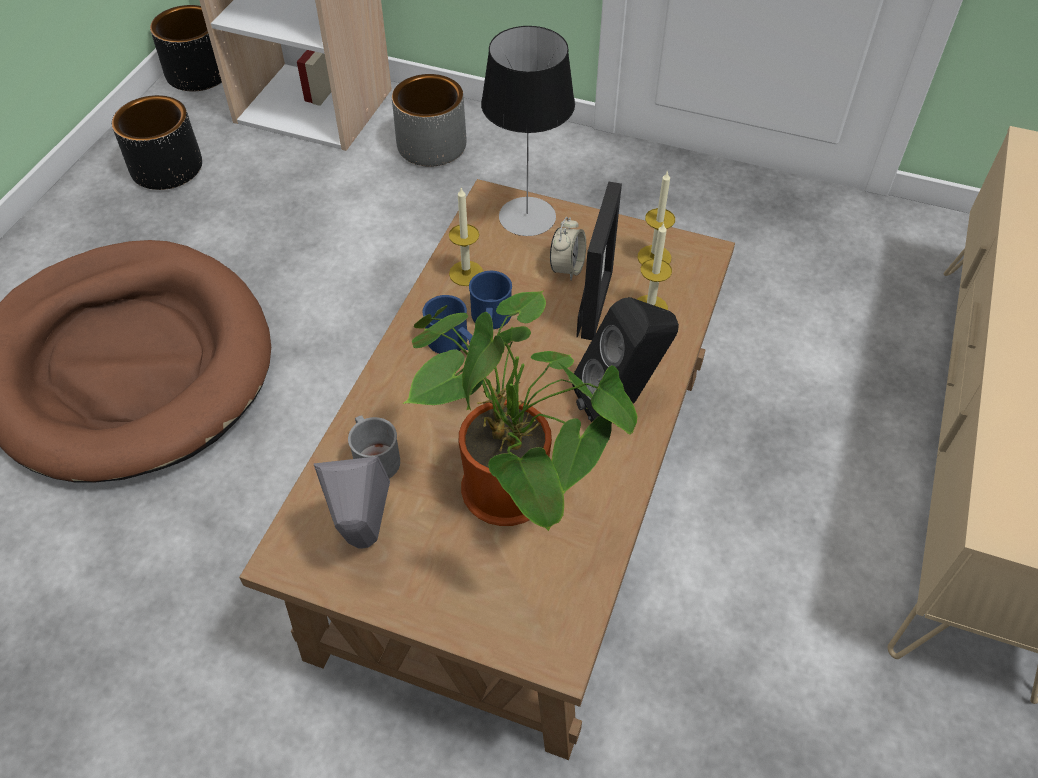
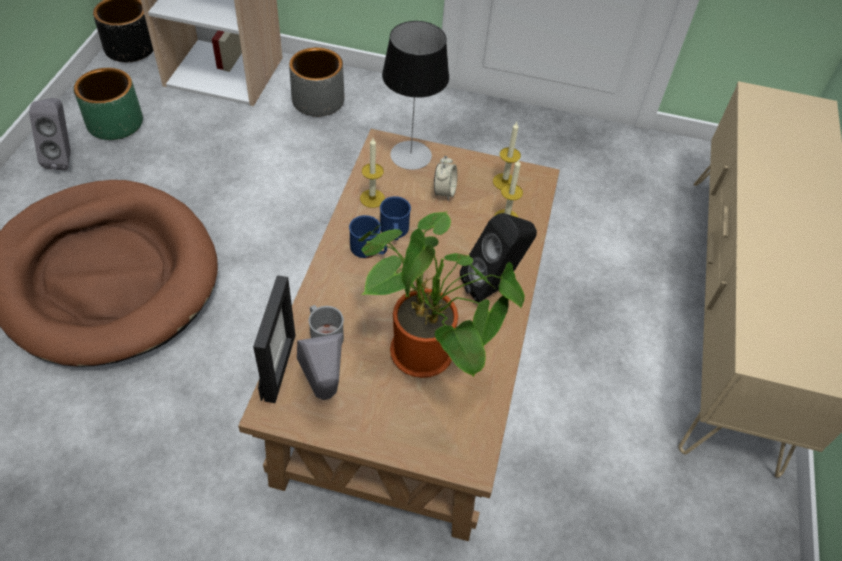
camera: 10 degrees left, 0 degrees up
black planter [112,95,202,190] -> green planter [73,68,143,140]
picture frame [576,182,622,340] -> picture frame moved to [253,275,295,403]
none -> grey speaker [29,98,71,170]

